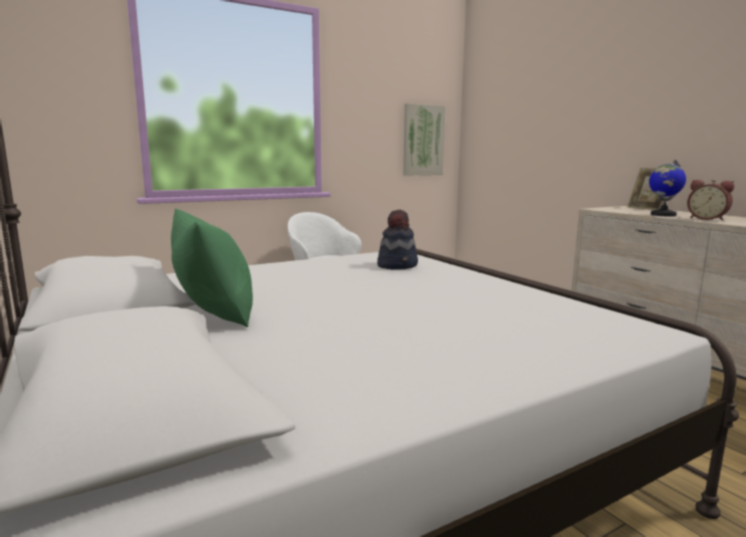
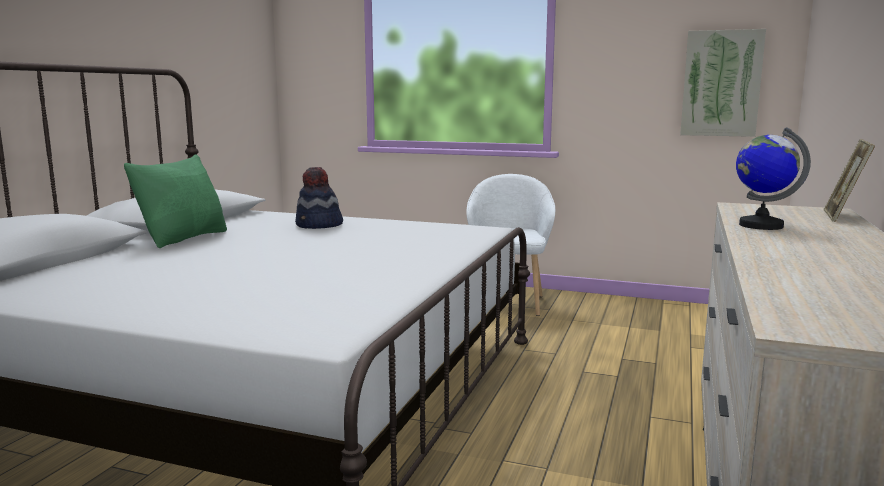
camera: 50 degrees right, 0 degrees up
hat [377,209,418,270] -> hat moved to [295,167,343,229]
alarm clock [687,180,734,221] -> none

